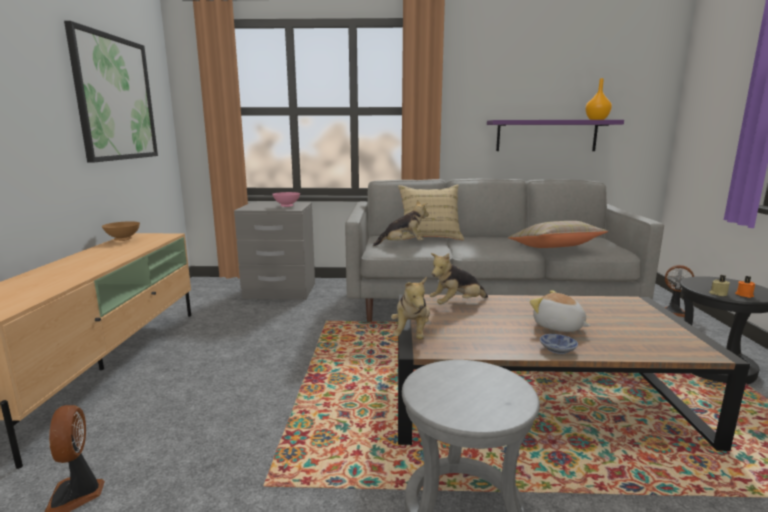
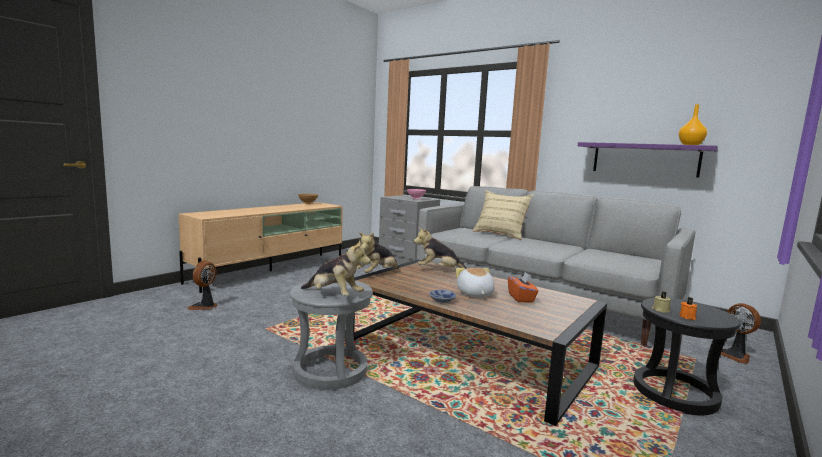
camera: 35 degrees right, 5 degrees down
picture [64,21,158,163] -> none
plush toy [373,200,429,246] -> plush toy moved to [301,240,371,296]
beige pillow [508,221,608,248] -> none
none -> orange tissue box [508,272,538,302]

